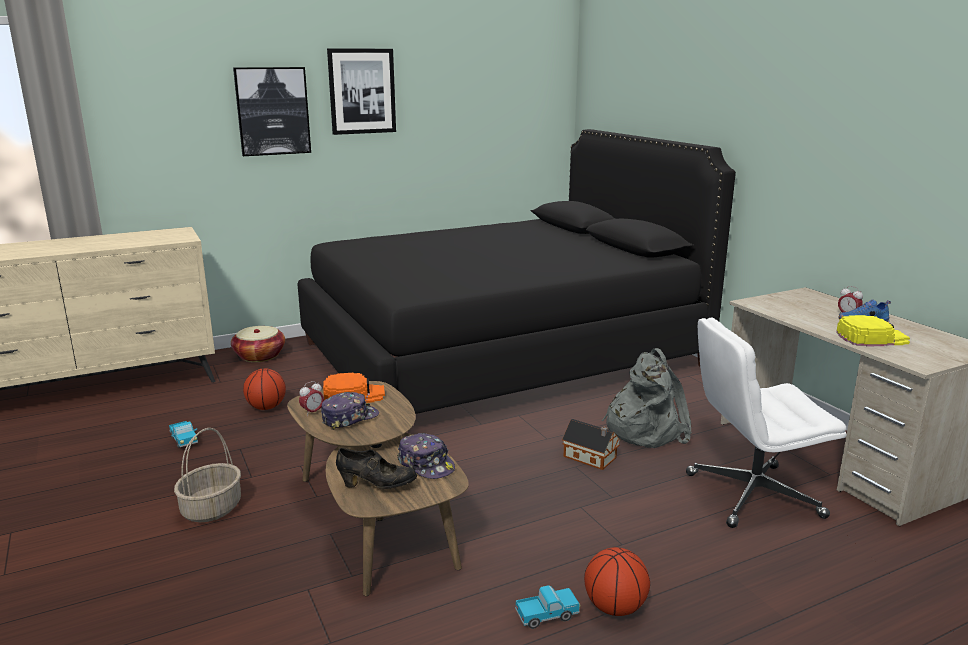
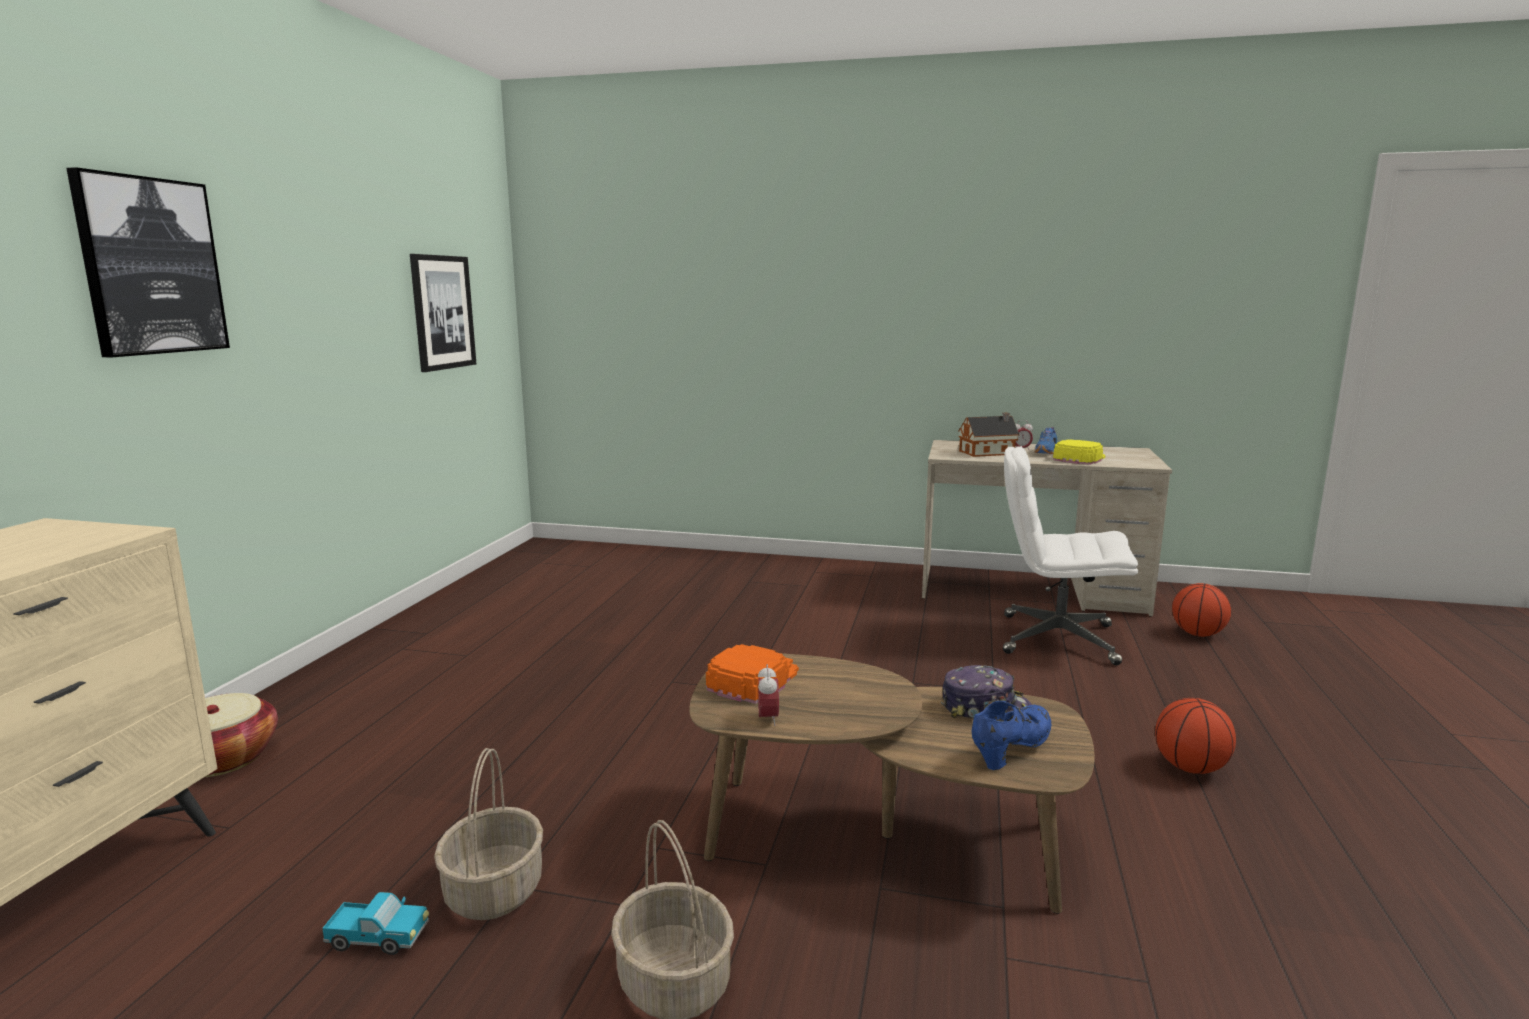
camera: 50 degrees left, 5 degrees down
basketball [243,368,286,410] -> basketball moved to [1172,583,1231,637]
black bed [298,129,736,414] -> none
cap [321,392,379,430] -> none
picture [327,48,396,135] -> picture moved to [410,254,476,372]
black shoe [336,448,417,489] -> blue shoe [972,701,1051,770]
toy truck [515,585,581,629] -> none
toy house [562,419,620,470] -> toy house moved to [958,413,1019,457]
grey backpack [601,348,692,448] -> none
white office chair [686,318,847,528] -> white office chair turned 75 degrees clockwise [1003,446,1138,665]
none -> basket [434,748,543,920]

